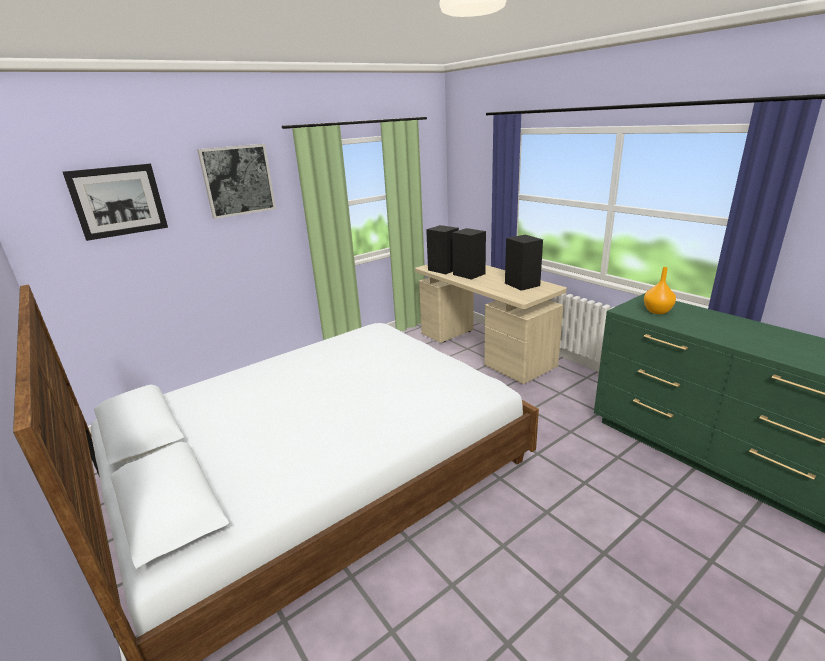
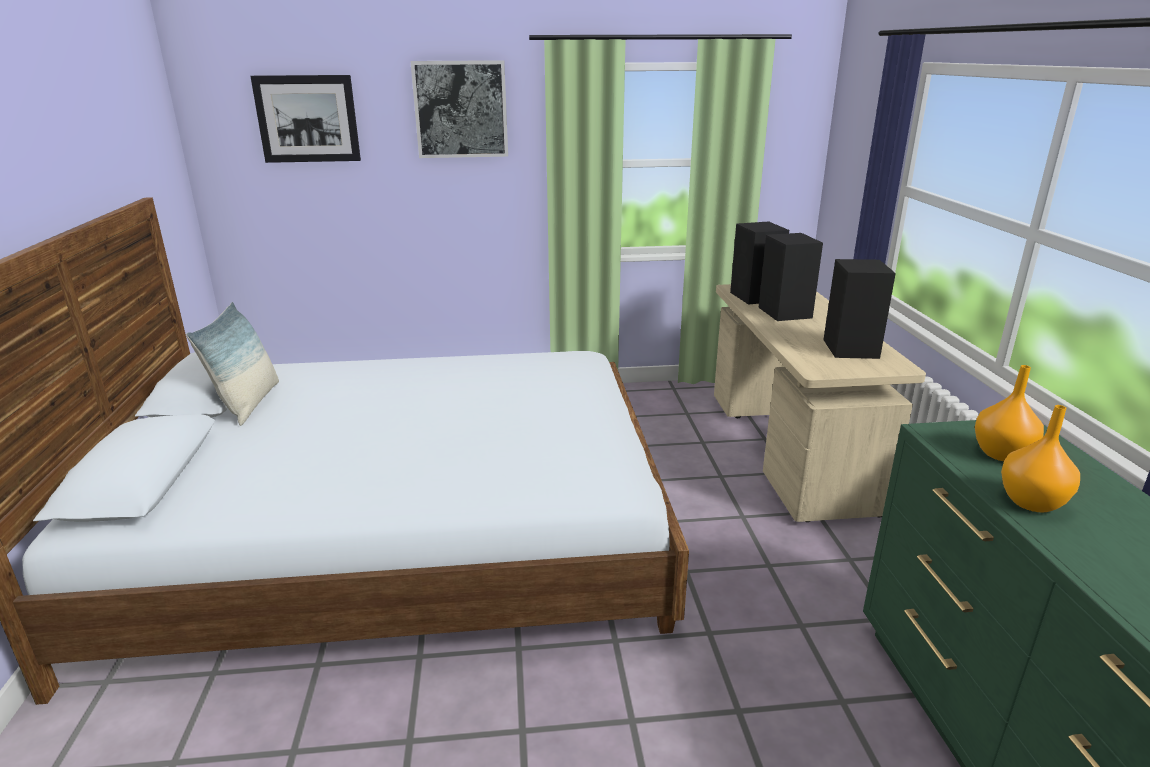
camera: 30 degrees right, 0 degrees up
none -> pillow [186,302,279,426]
none -> orange vase [1001,405,1080,513]

